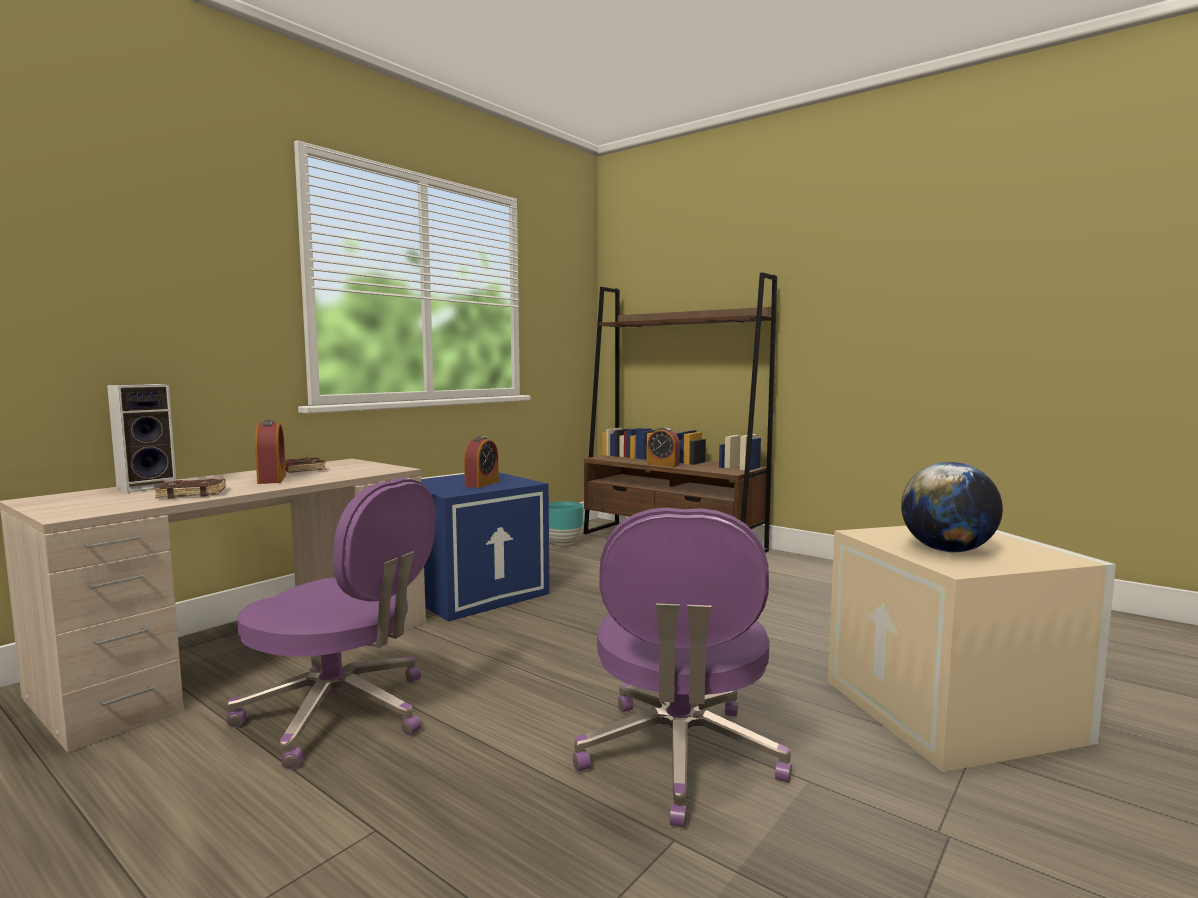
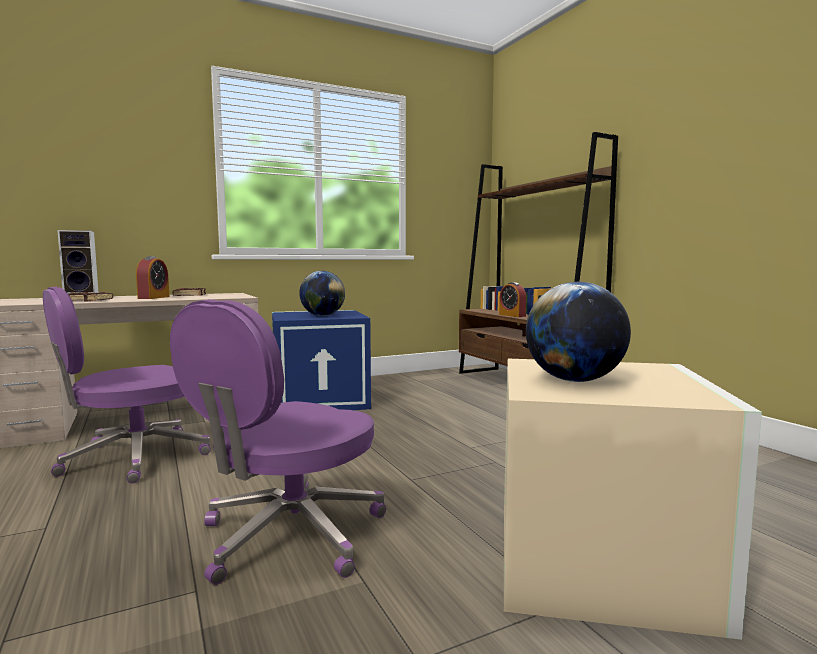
camera: 25 degrees right, 0 degrees up
purple office chair [226,478,436,770] -> purple office chair turned 90 degrees clockwise [43,287,211,484]
alarm clock [464,436,499,488] -> globe [299,271,345,316]
turquoise planter [549,501,583,545] -> none

